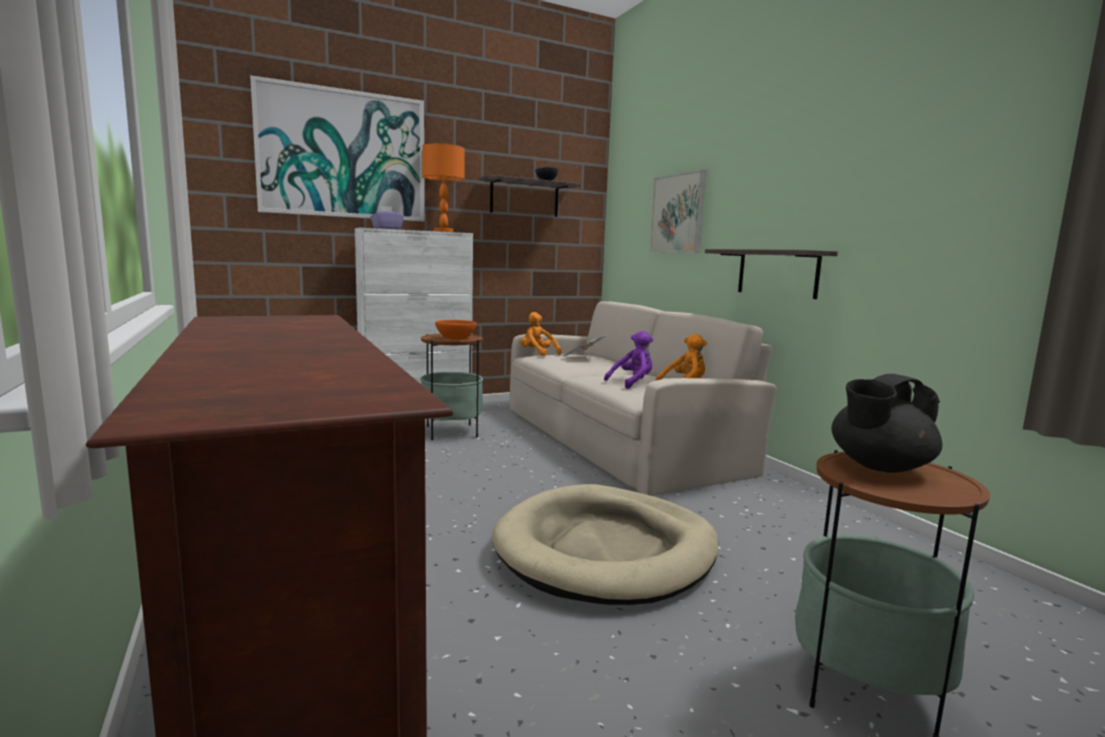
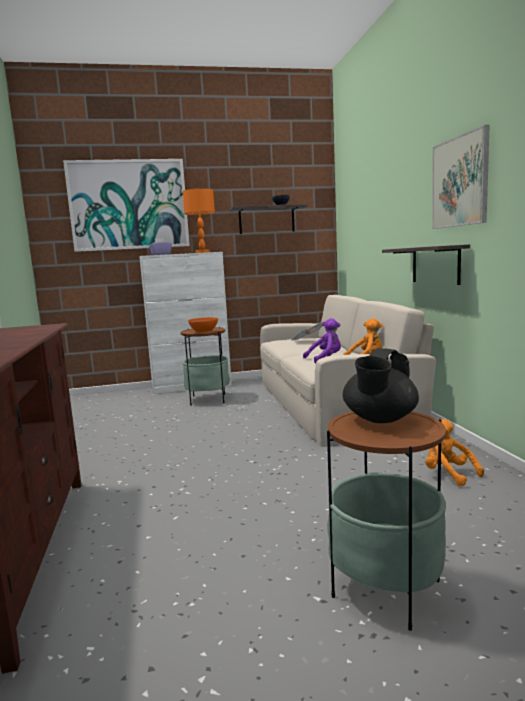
camera: 15 degrees right, 0 degrees up
beige dog bed [492,484,719,605] -> none
orange plush toy [520,312,562,356] -> orange plush toy moved to [425,419,484,486]
picture [650,170,706,253] -> picture moved to [432,125,490,229]
black teapot [832,374,942,473] -> black teapot turned 45 degrees counterclockwise [343,348,419,423]

